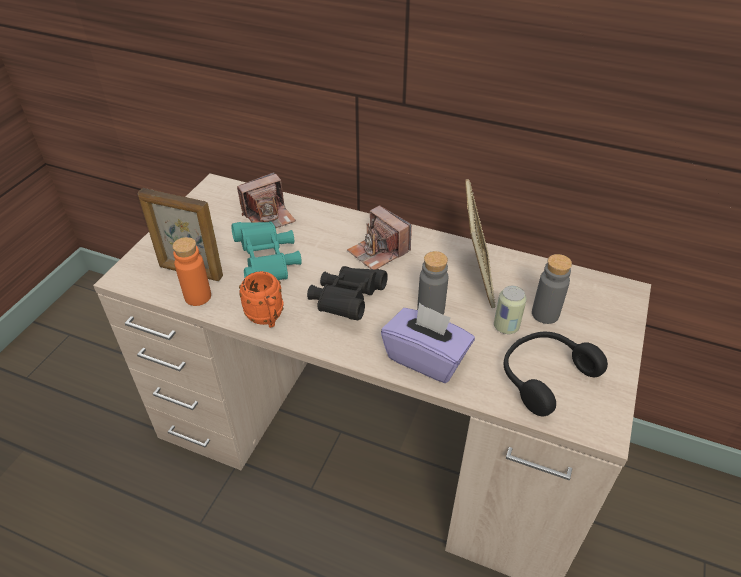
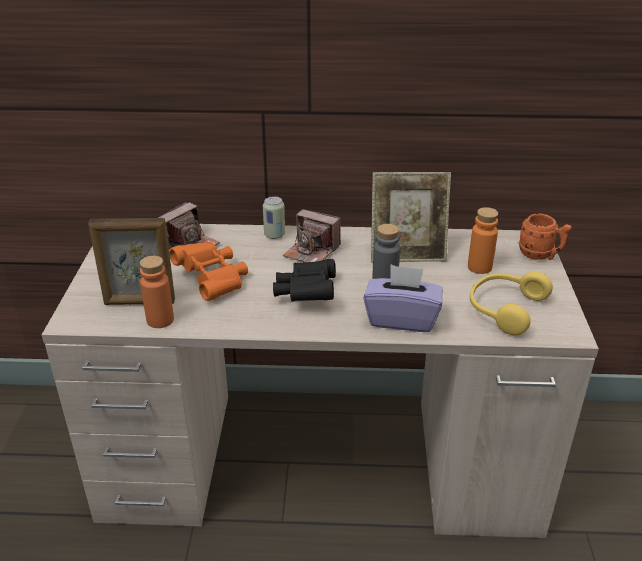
camera: 20 degrees left, 10 degrees down
turquoise binoculars [232,221,302,280] -> orange binoculars [169,241,248,301]
orange mug [239,271,284,328] -> orange mug moved to [519,213,571,260]
picture frame [465,179,496,308] -> picture frame turned 105 degrees clockwise [371,172,451,263]
can [494,286,527,334] -> can moved to [263,196,285,239]
black headphones [503,332,608,416] -> yellow headphones [470,271,553,335]
grey bottle [532,254,572,324] -> orange bottle [468,207,498,274]

